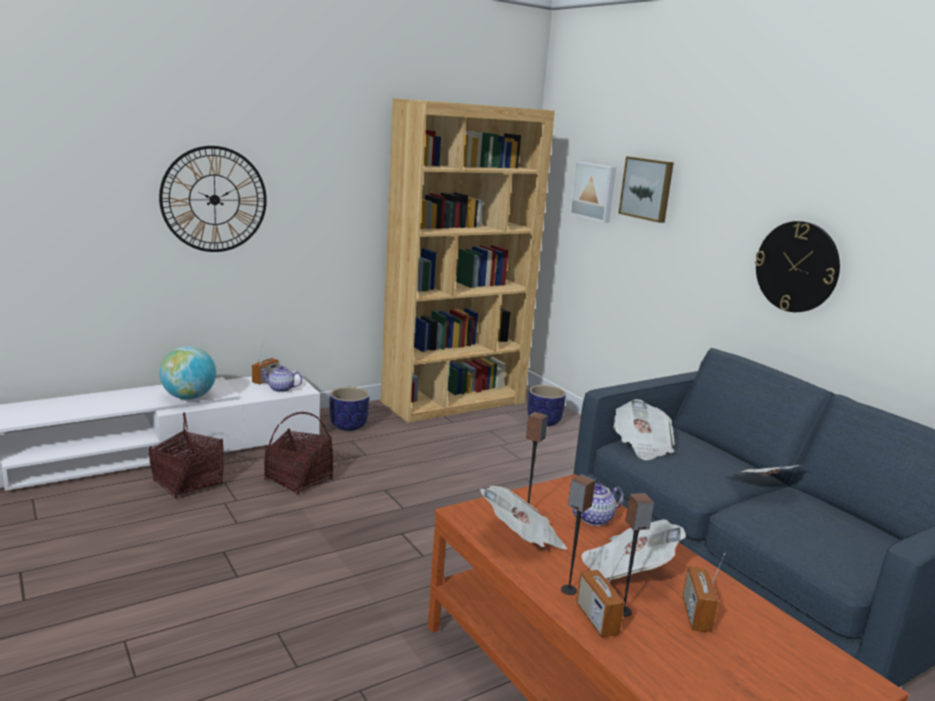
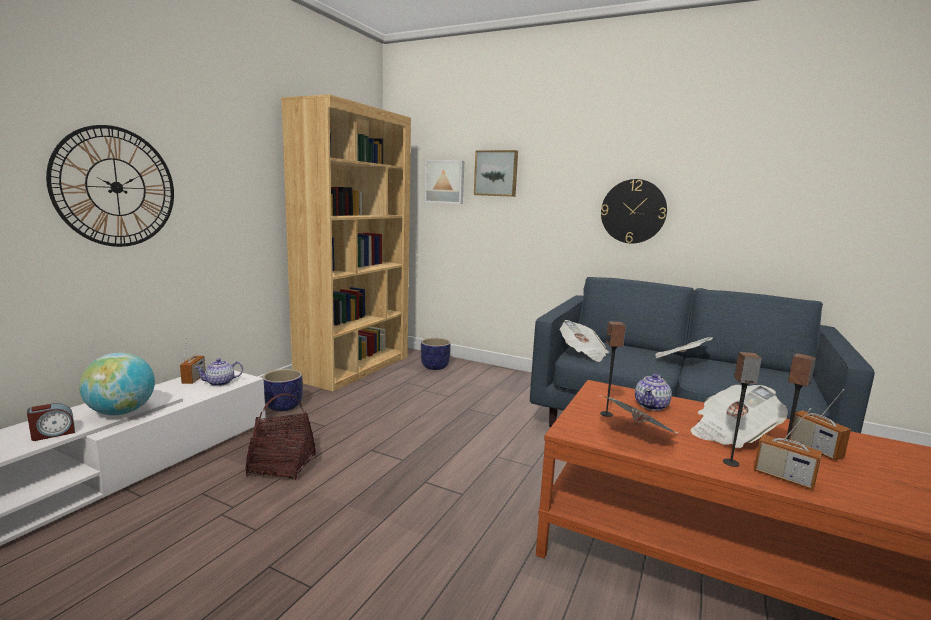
camera: 30 degrees left, 5 degrees down
basket [149,412,224,500] -> none
none -> alarm clock [27,403,75,441]

